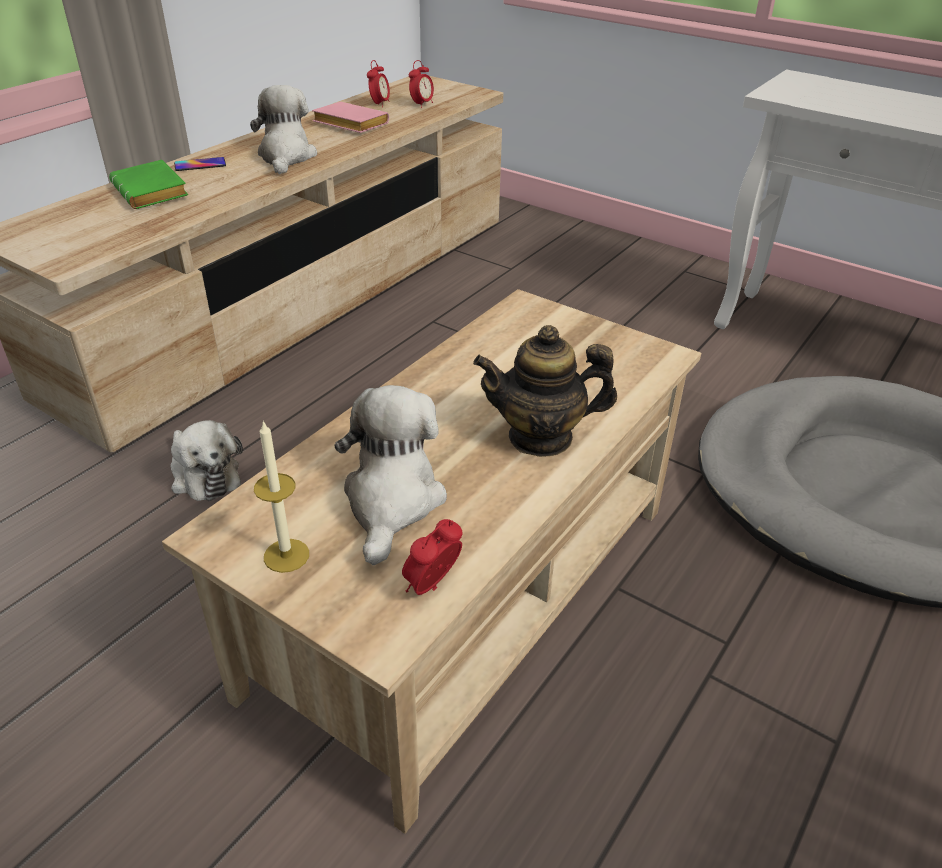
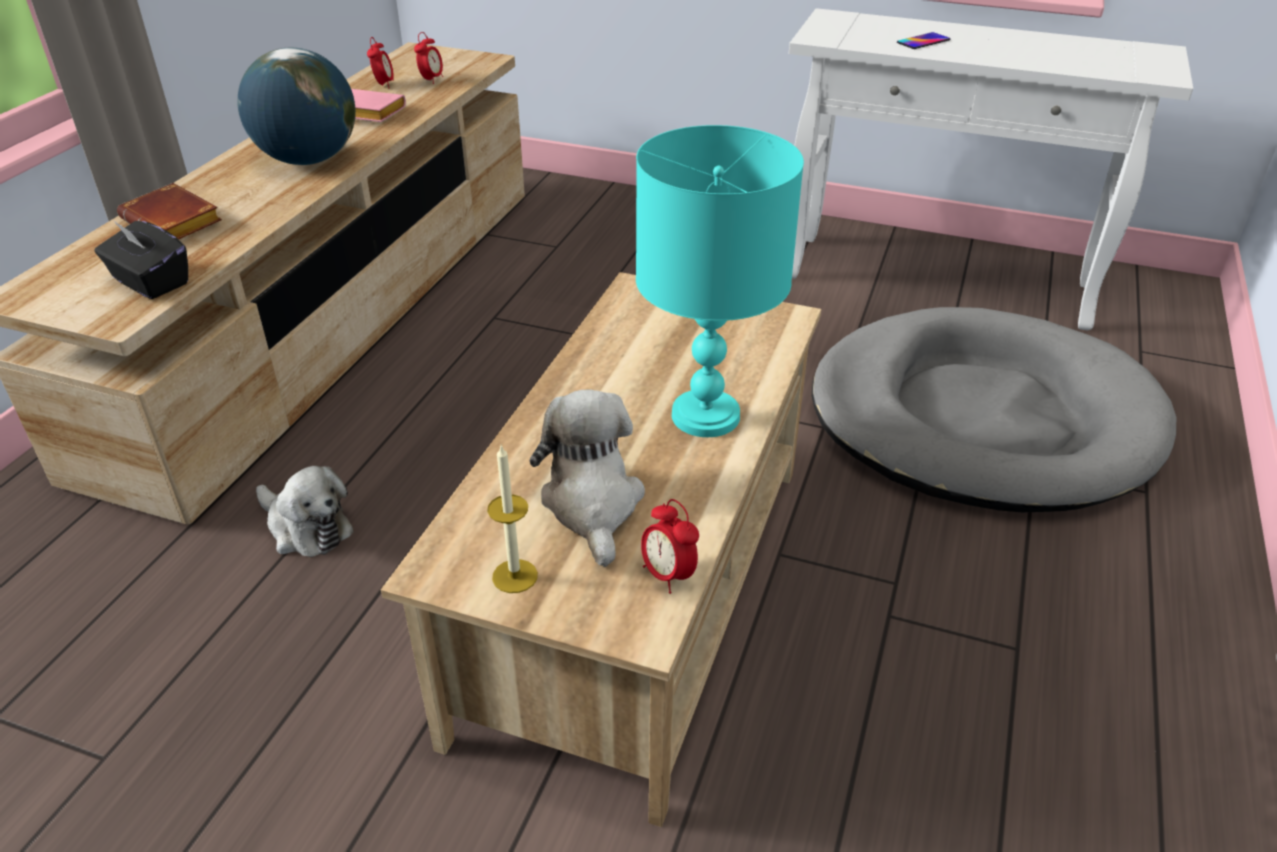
camera: 15 degrees left, 0 degrees up
green book [109,160,188,209] -> brown book [117,183,222,239]
phone [174,157,226,171] -> phone moved to [897,32,950,49]
plush toy [250,85,317,174] -> globe [237,48,356,165]
alarm clock [402,519,463,595] -> alarm clock turned 60 degrees counterclockwise [641,499,699,594]
teapot [473,325,617,457] -> turquoise table lamp [636,125,804,437]
none -> black tissue box [94,219,188,299]

